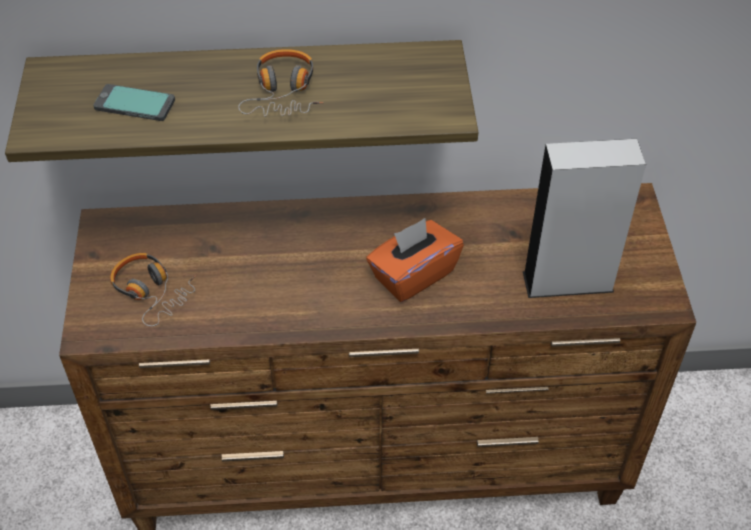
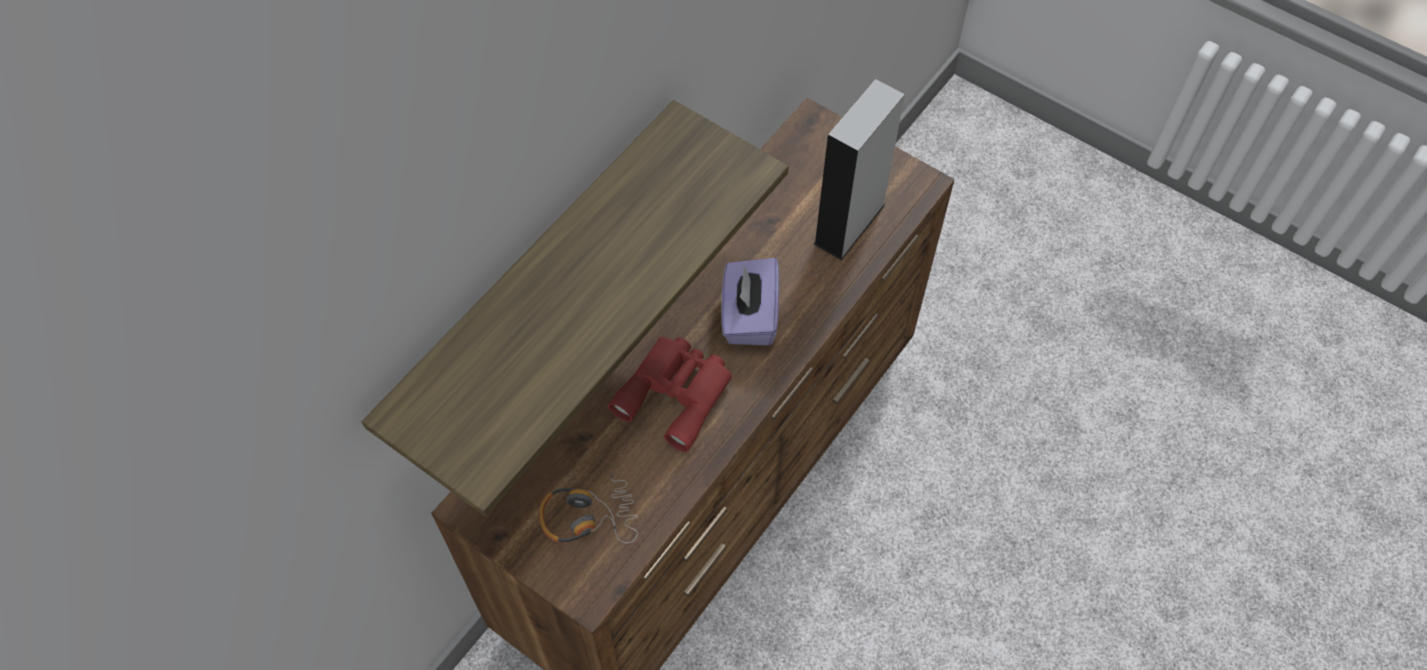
camera: 50 degrees left, 10 degrees up
phone [93,84,175,121] -> none
headphones [238,49,323,117] -> none
orange tissue box [366,218,464,302] -> purple tissue box [721,258,779,345]
none -> red binoculars [608,337,732,452]

